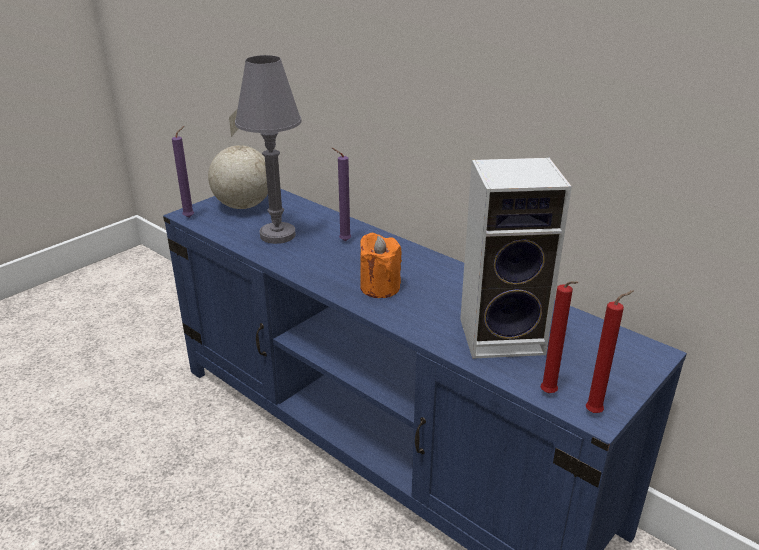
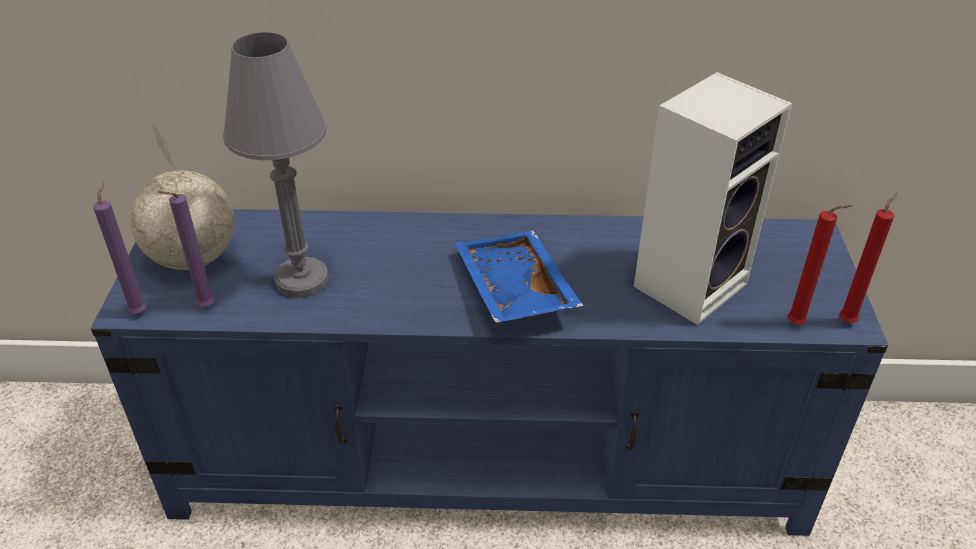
camera: 40 degrees left, 10 degrees up
purple candle [332,148,351,241] -> purple candle moved to [158,191,215,307]
orange candle [360,233,402,298] -> blue tray [455,231,583,323]

